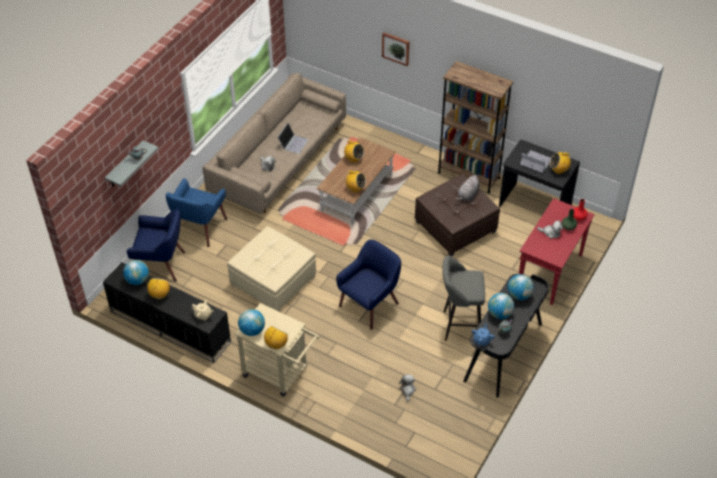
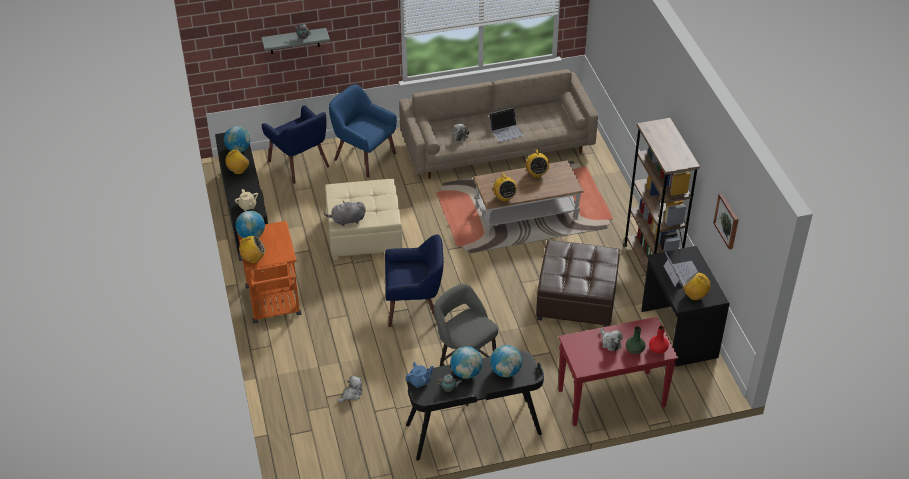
camera: 45 degrees right, 5 degrees down
blue armchair [166,178,227,247] -> blue armchair turned 60 degrees clockwise [329,84,397,178]
beige cart [235,303,320,397] -> orange cart [237,221,301,323]
picture [382,32,410,66] -> picture moved to [713,193,739,250]
grey plush toy [455,175,480,201] -> grey plush toy moved to [324,201,366,226]

